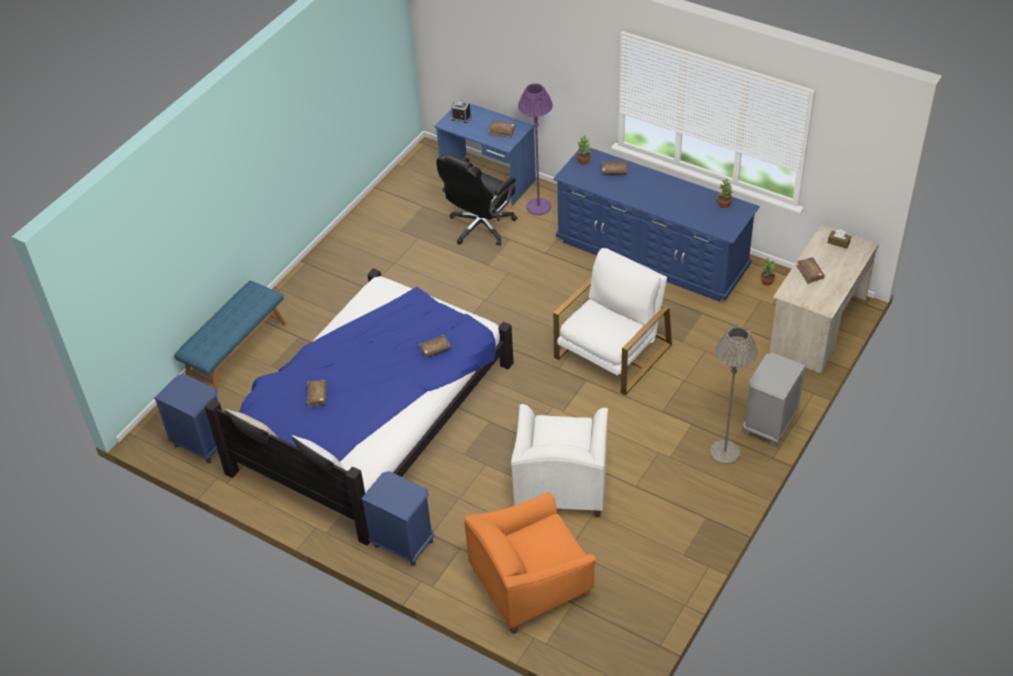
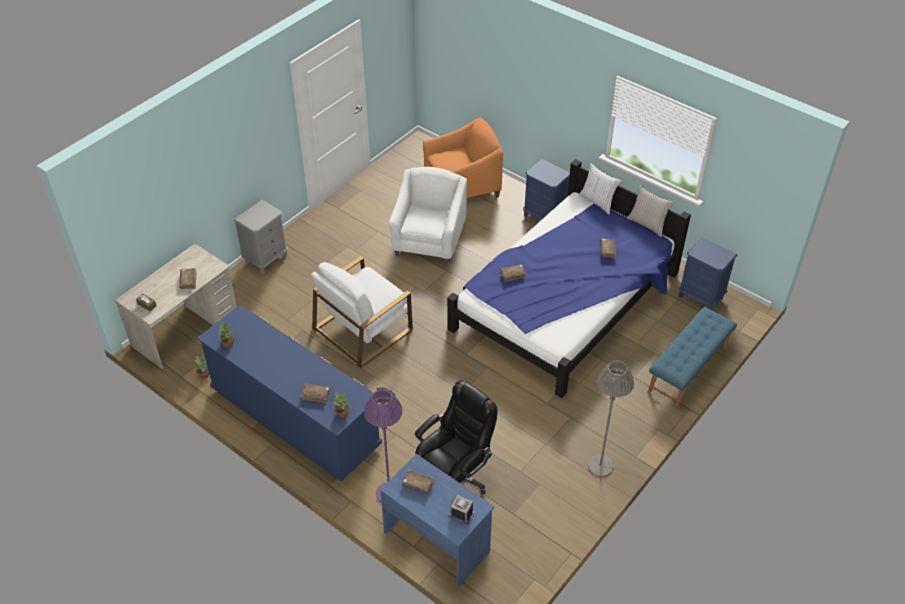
camera: 175 degrees left, 0 degrees up
grey floor lamp [710,325,758,464] -> grey floor lamp moved to [587,360,634,477]

